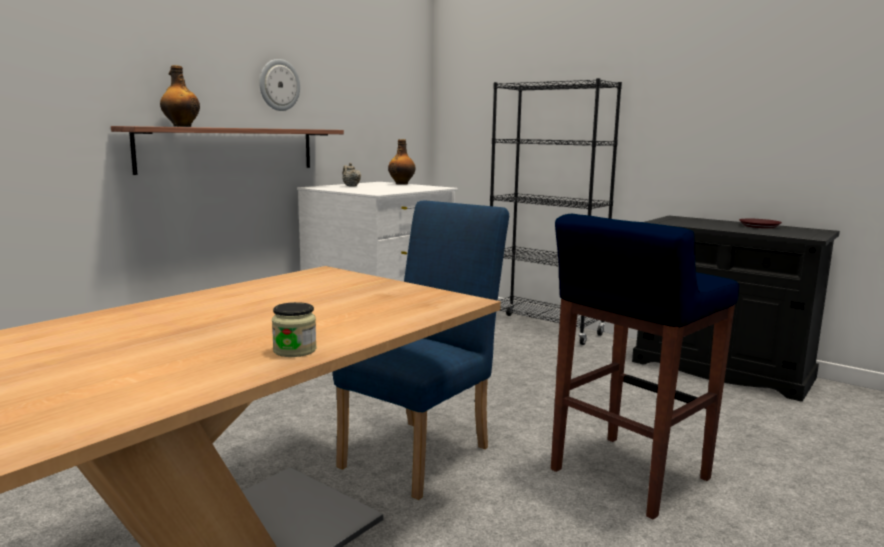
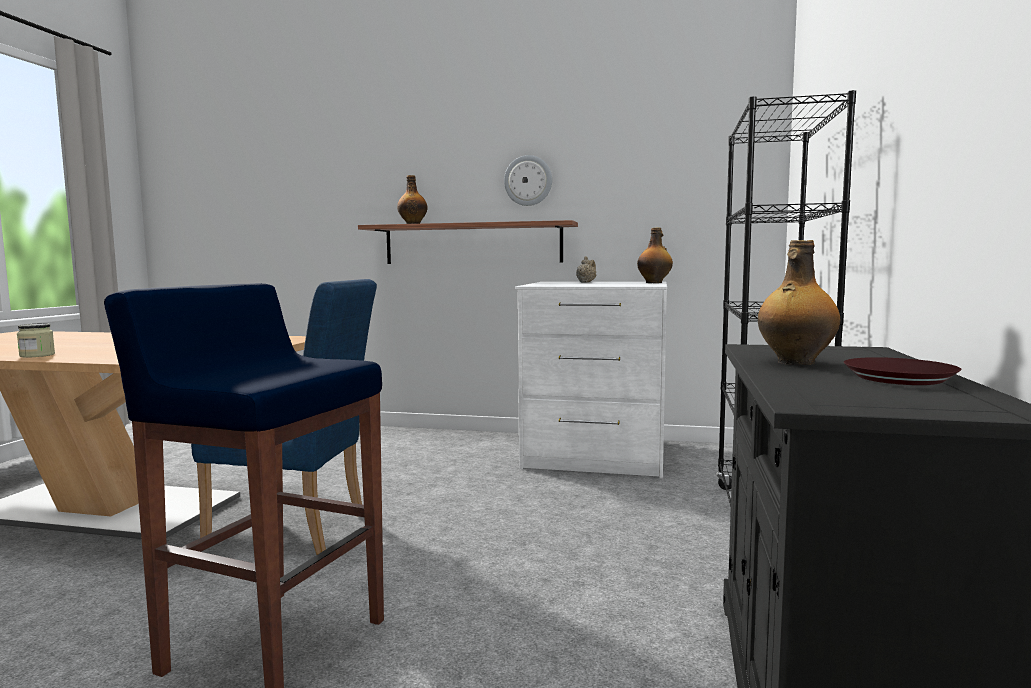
camera: 65 degrees right, 5 degrees down
none -> bottle [758,240,840,365]

